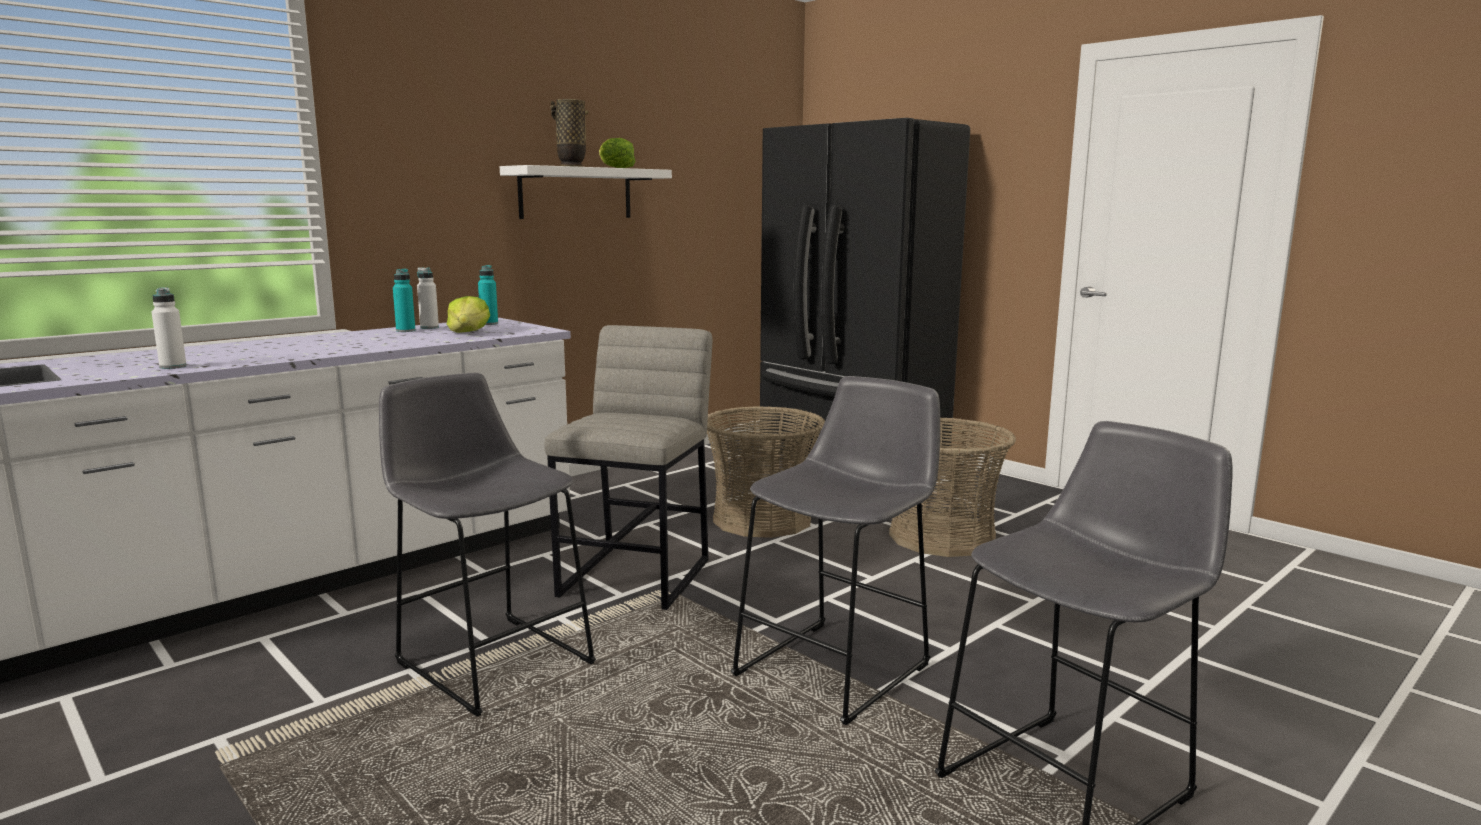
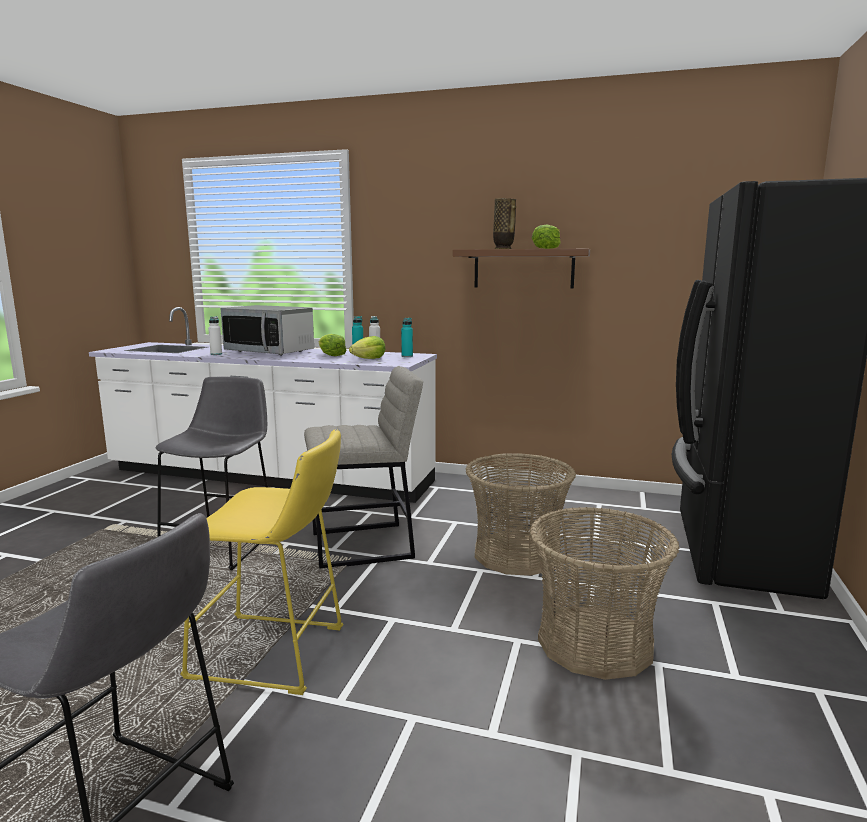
camera: 60 degrees right, 0 degrees up
white shelf [500,165,672,219] -> brown shelf [453,249,590,288]
grey stool [731,376,940,725] -> yellow stool [180,429,344,695]
none -> microwave [220,305,314,356]
none -> lettuce [319,334,346,356]

